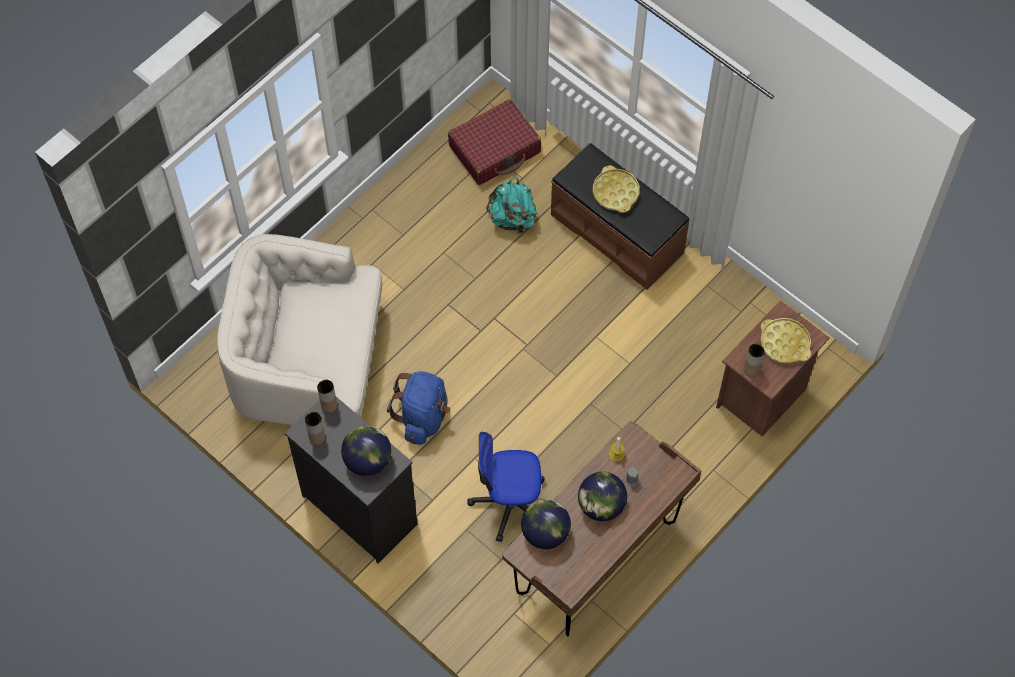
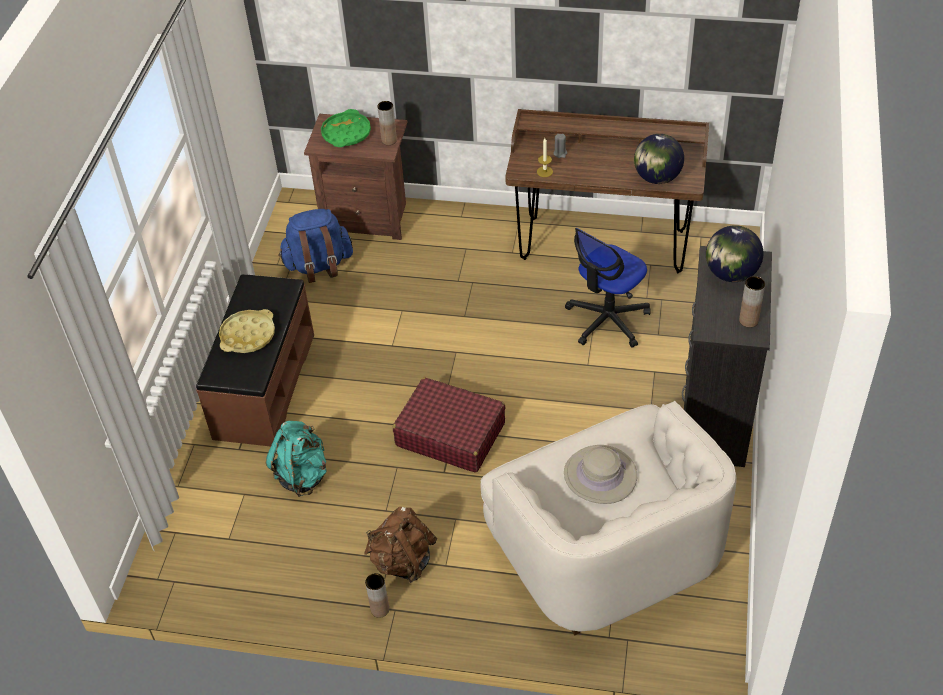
camera: 120 degrees left, 15 degrees down
brown vase [317,380,337,414] -> brown vase moved to [365,573,389,618]
blue backpack [387,371,450,445] -> blue backpack moved to [278,209,353,283]
red suitcase [448,99,541,185] -> red suitcase moved to [393,378,506,473]
office chair [467,432,545,542] -> office chair turned 75 degrees clockwise [565,228,651,348]
globe [578,472,627,521] -> none
yellow tray [760,318,811,364] -> green tray [321,109,371,147]
none -> brown backpack [364,507,437,583]
none -> beige hat [564,445,637,504]

